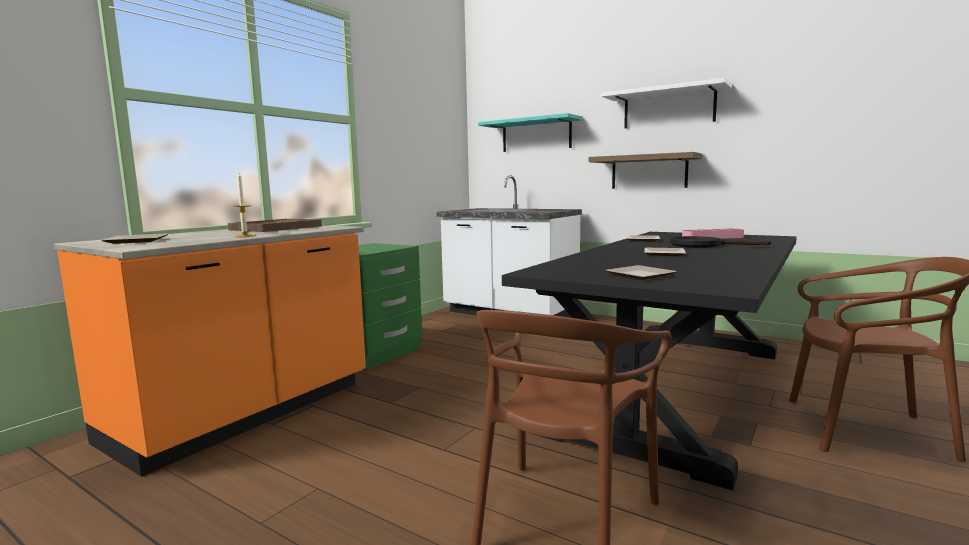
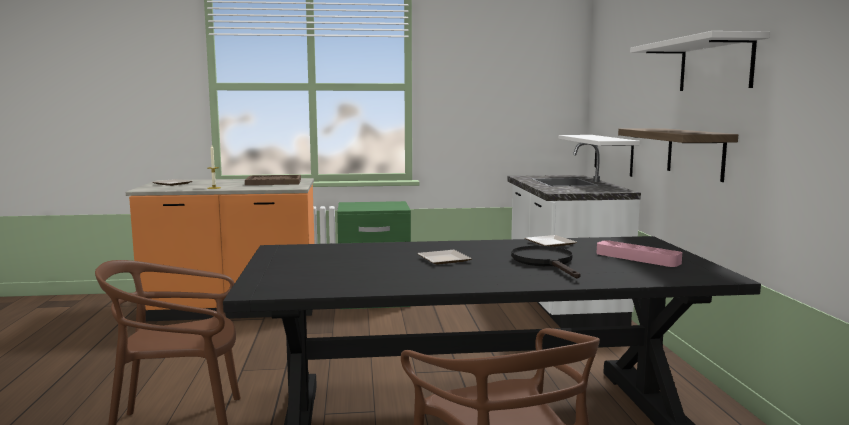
camera: 50 degrees right, 0 degrees up
turquoise shelf [478,113,582,152] -> none
plate [605,265,677,280] -> none
none -> white shelf [558,135,640,177]

